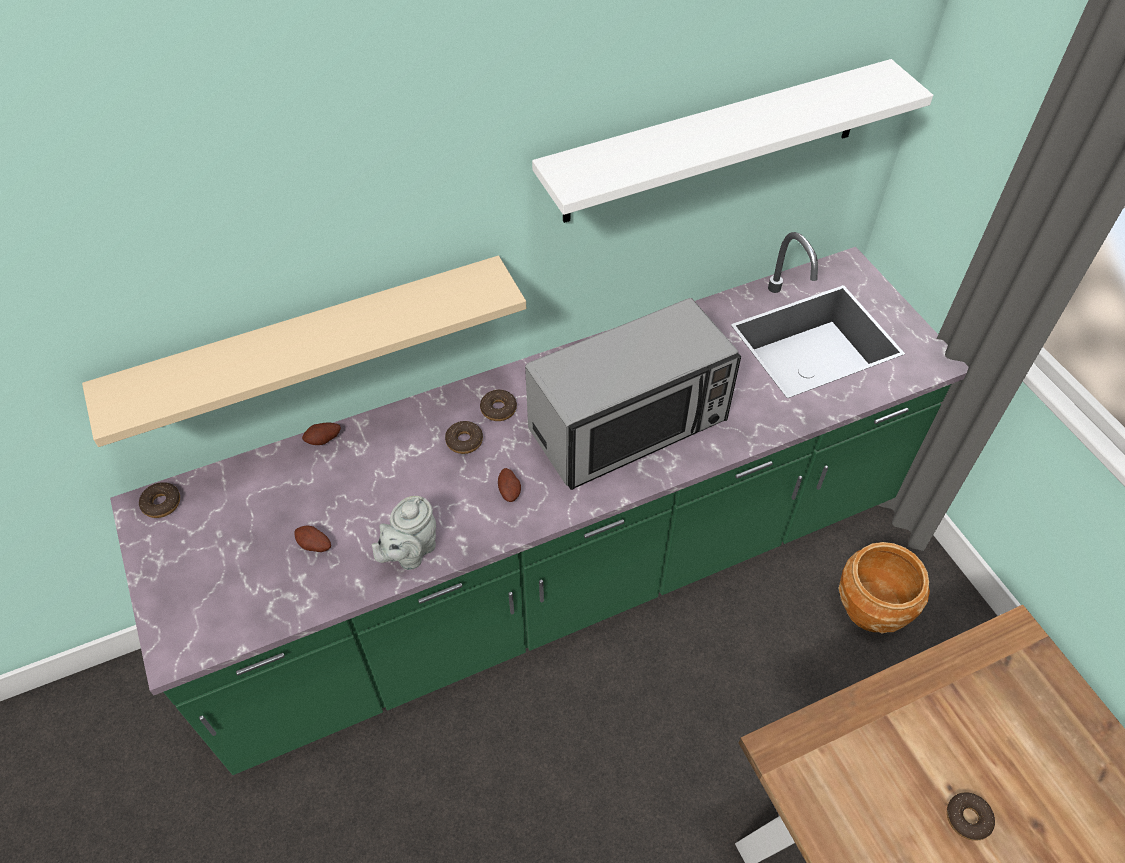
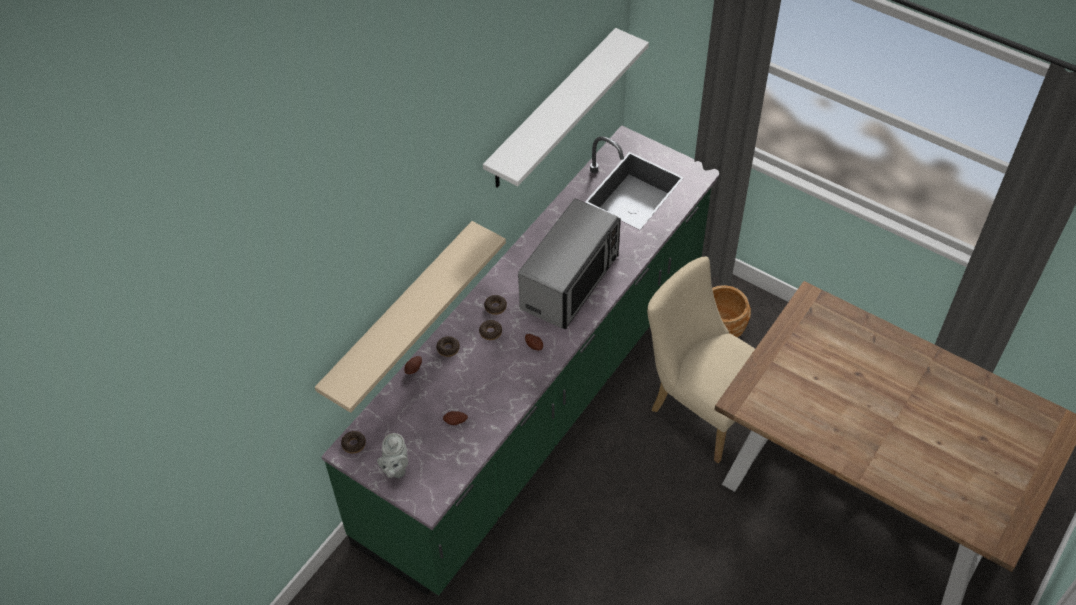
camera: 30 degrees left, 0 degrees up
grey teapot [372,496,436,570] -> grey teapot moved to [377,433,408,478]
donut [947,792,995,841] -> donut moved to [436,336,460,357]
none -> beige chair [647,257,755,463]

